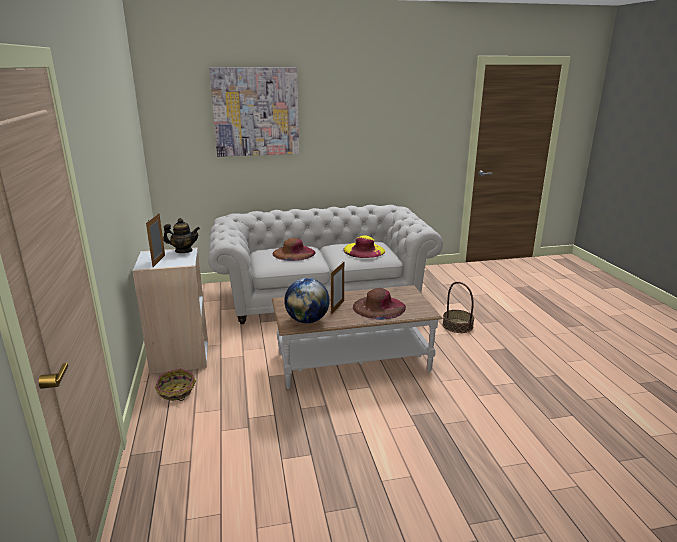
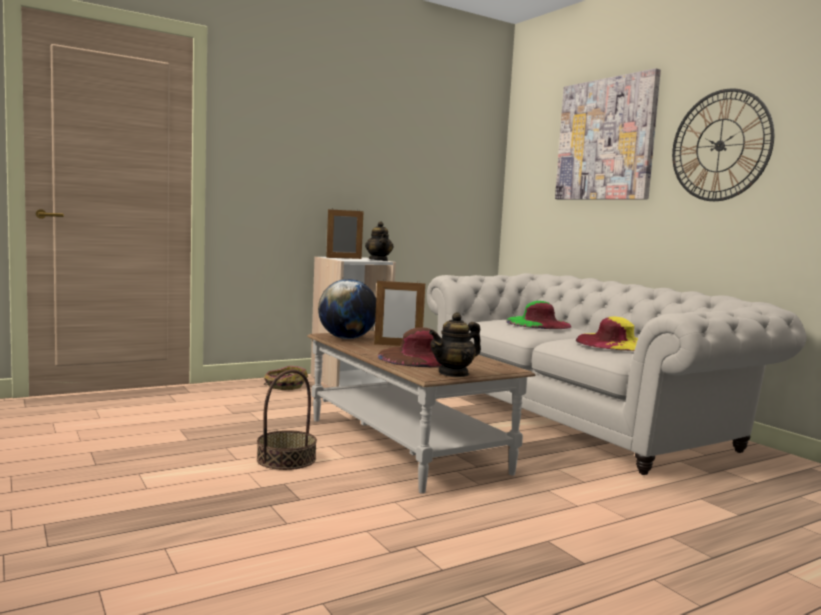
camera: 70 degrees right, 15 degrees down
brown hat [273,238,316,261] -> green hat [506,301,571,329]
basket [443,282,474,333] -> basket moved to [257,369,317,470]
none -> teapot [429,312,481,377]
none -> wall clock [672,89,774,201]

